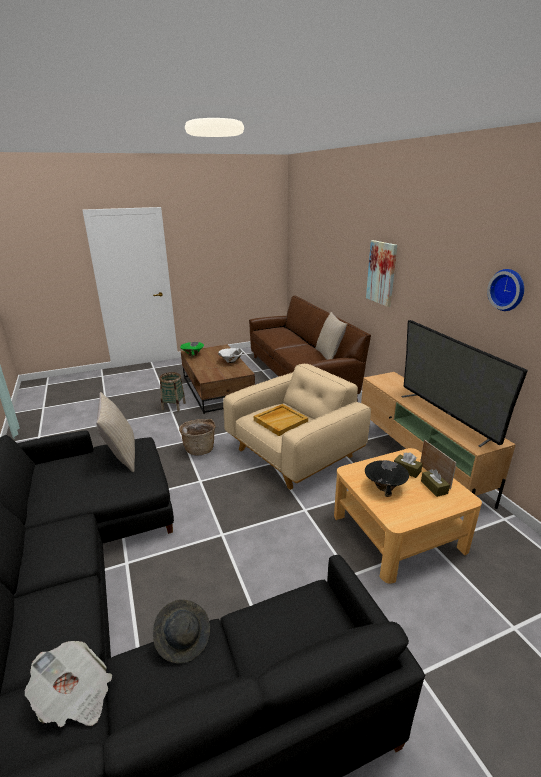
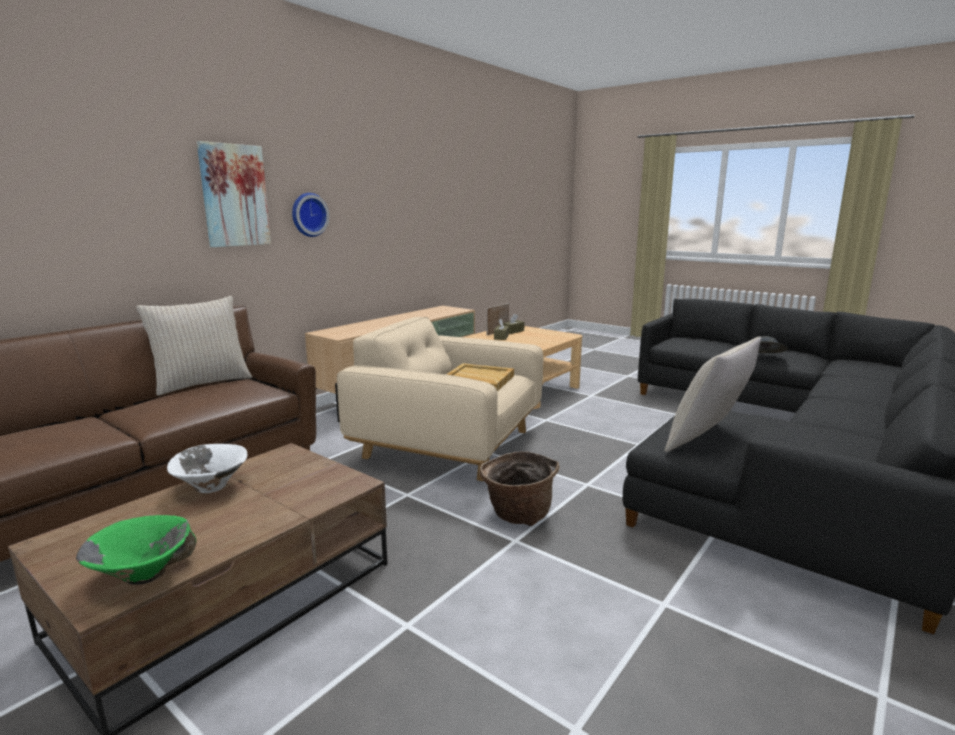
camera: 120 degrees left, 10 degrees down
newspaper [24,641,112,727] -> none
basket [160,372,186,412] -> none
black bowl [365,460,409,497] -> none
television [402,320,528,447] -> none
wall clock [487,269,524,311] -> wall clock moved to [292,193,329,237]

